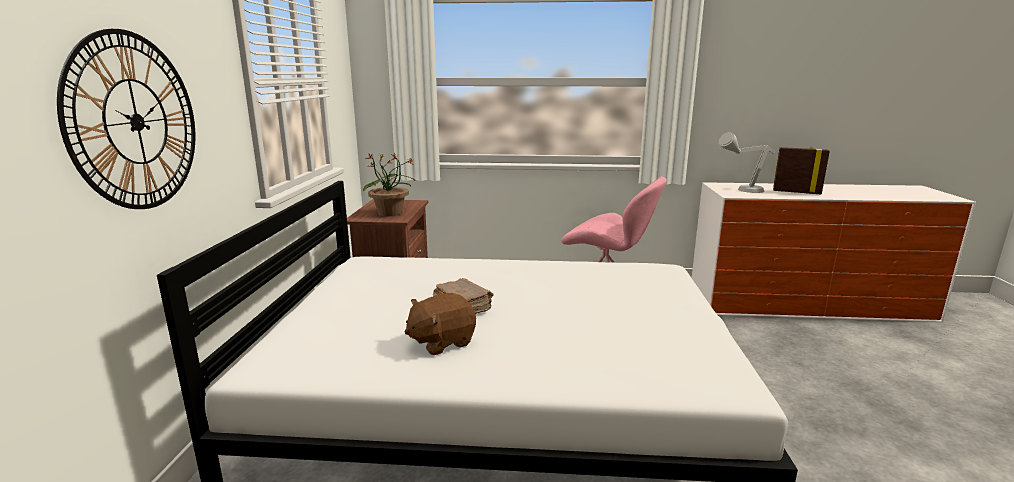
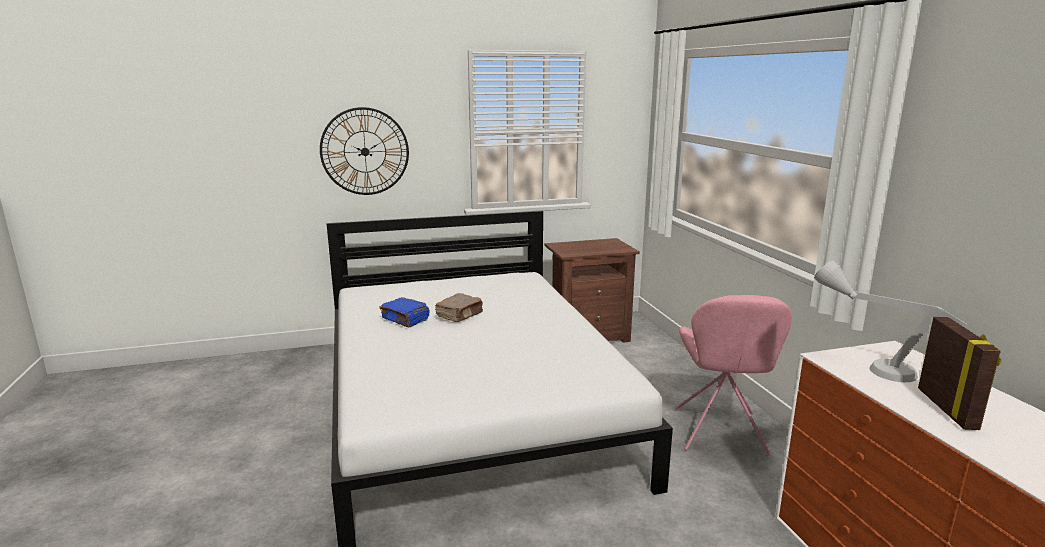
camera: 70 degrees right, 0 degrees up
potted plant [363,153,415,216] -> none
brown plush toy [404,293,476,355] -> blue book [379,297,430,327]

